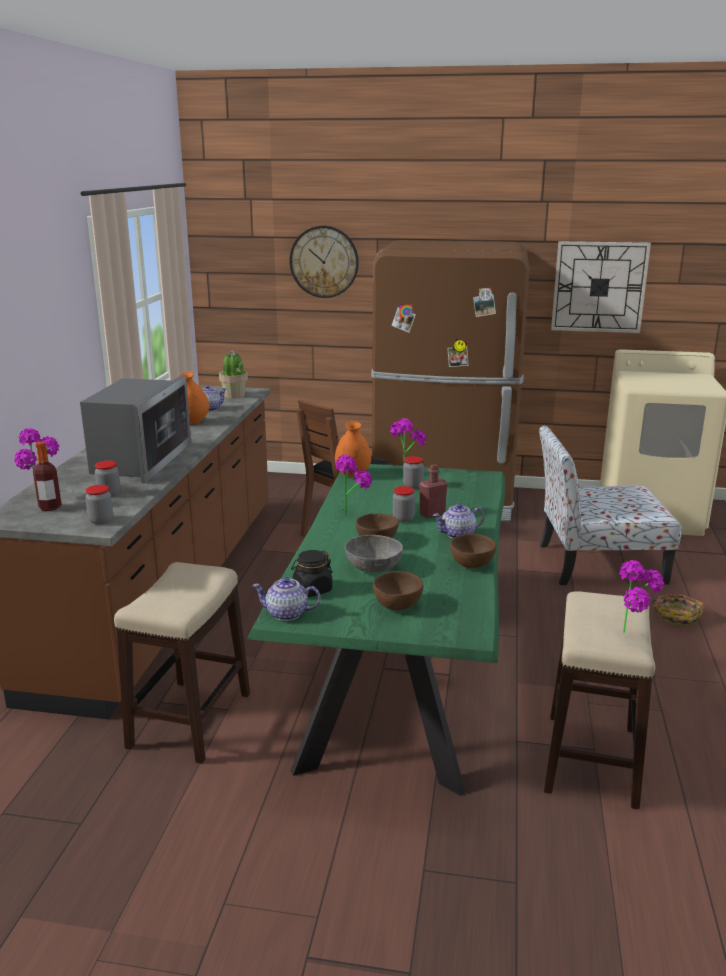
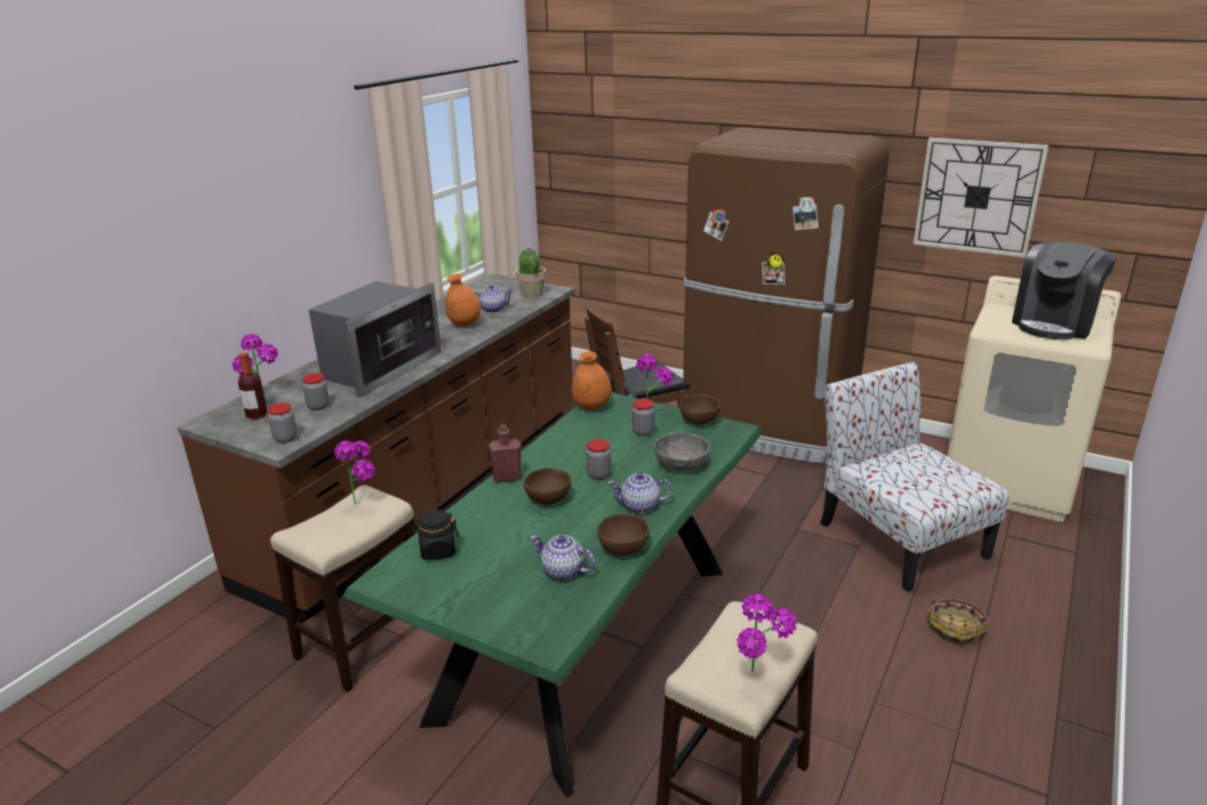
camera: 20 degrees right, 5 degrees up
teapot [252,577,321,621] -> teapot moved to [530,535,595,580]
wall clock [289,226,359,298] -> none
potted plant [335,454,372,516] -> potted plant moved to [334,440,375,504]
grey bowl [345,535,403,572] -> grey bowl moved to [654,432,710,471]
brown bowl [373,571,423,611] -> brown bowl moved to [679,394,720,425]
red bottle [420,464,447,519] -> red bottle moved to [489,424,522,482]
chair [539,426,682,585] -> chair turned 45 degrees clockwise [820,362,1009,592]
none -> coffee machine [1012,242,1117,340]

